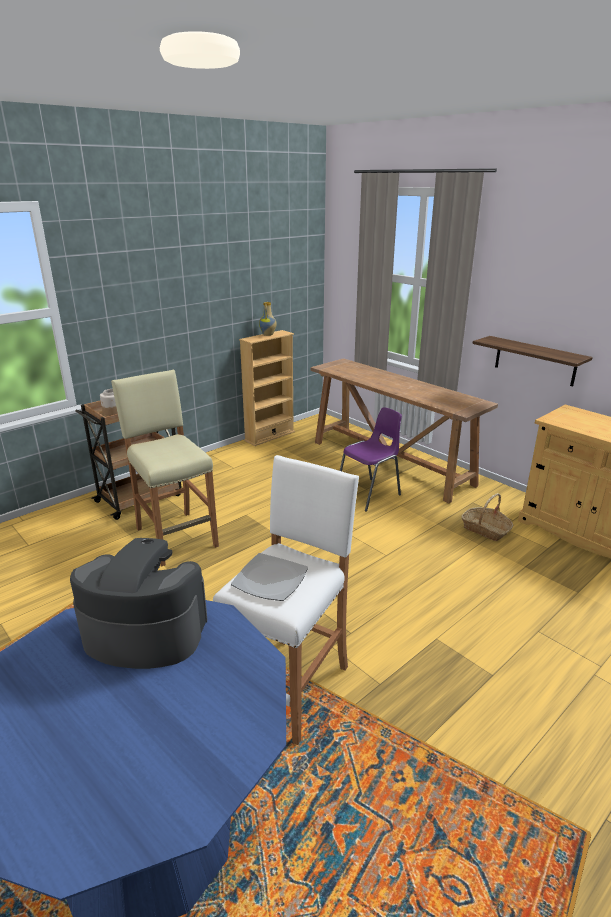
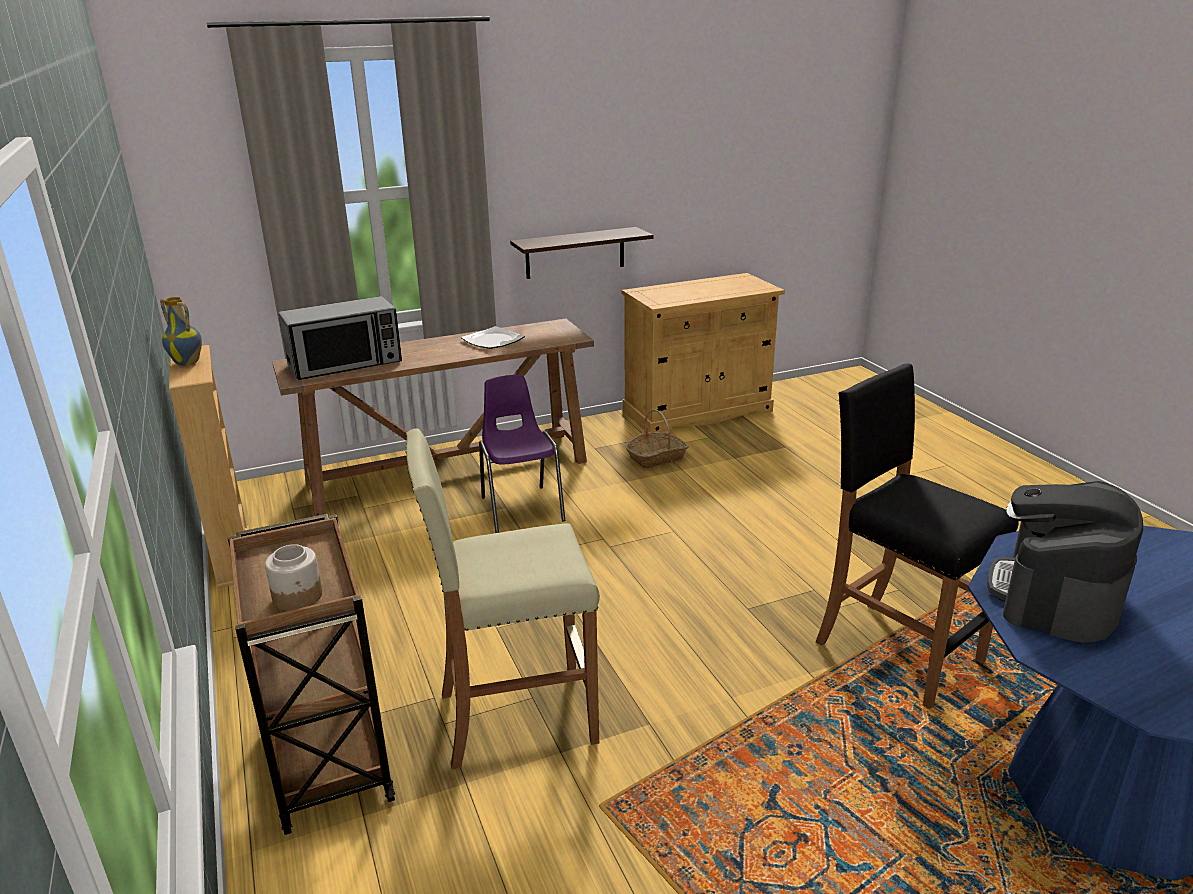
camera: 70 degrees left, 0 degrees up
white stool [213,455,359,745] -> black stool [816,363,1019,709]
plate [231,553,308,601] -> plate moved to [461,326,525,349]
none -> microwave [278,296,402,380]

